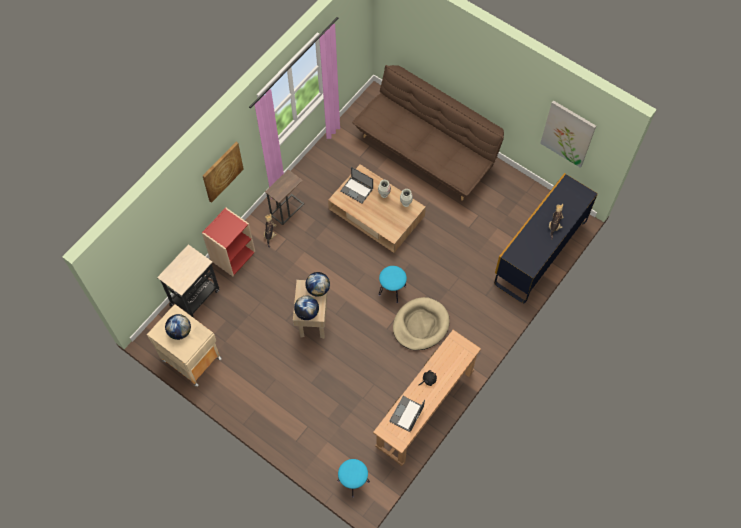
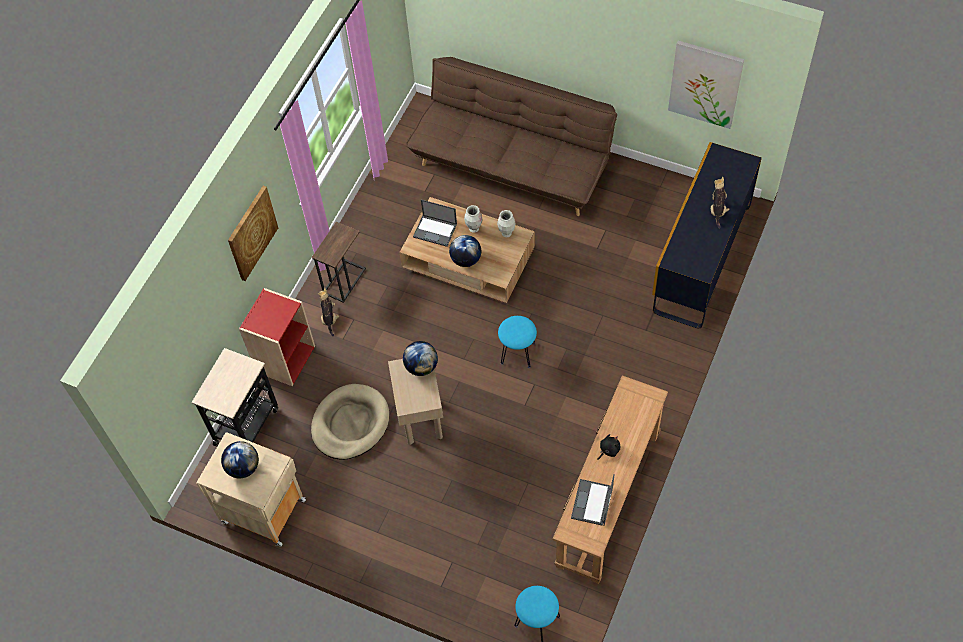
camera: 10 degrees left, 5 degrees down
globe [294,295,319,320] -> globe moved to [449,235,481,267]
beige dog bed [393,297,450,350] -> beige dog bed moved to [311,384,389,460]

